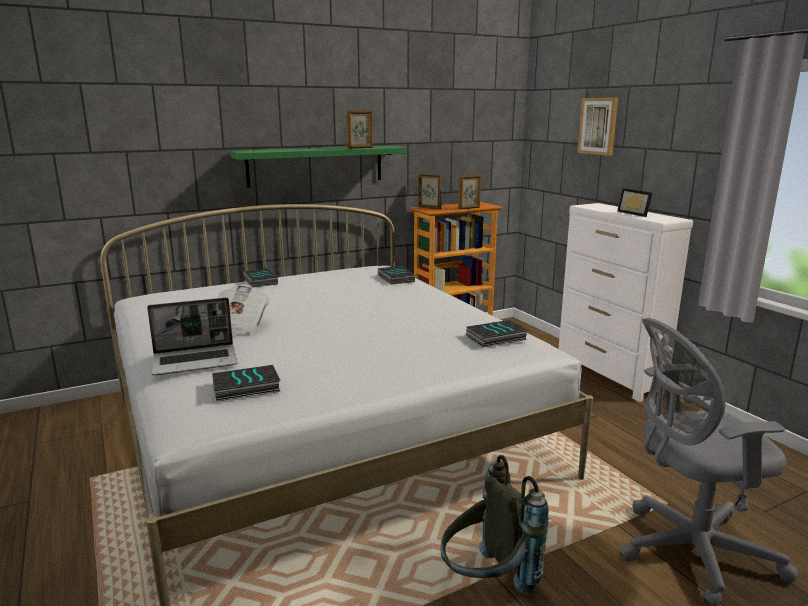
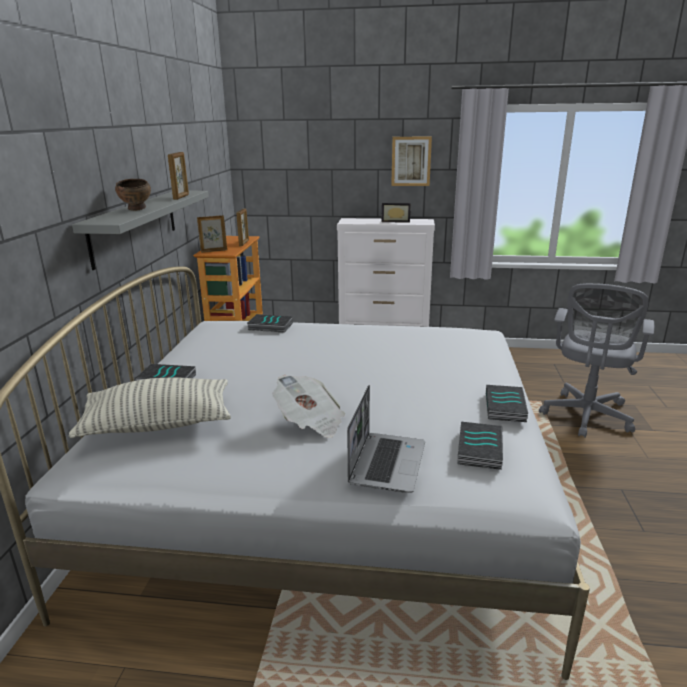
camera: 55 degrees left, 5 degrees up
green shelf [230,146,405,187] -> grey shelf [72,191,209,270]
grey backpack [440,455,549,595] -> none
book [466,320,529,347] -> book moved to [486,385,528,422]
picture [577,97,618,156] -> picture moved to [391,136,432,186]
none -> pillow [69,377,231,438]
none -> brown bowl [115,179,151,211]

